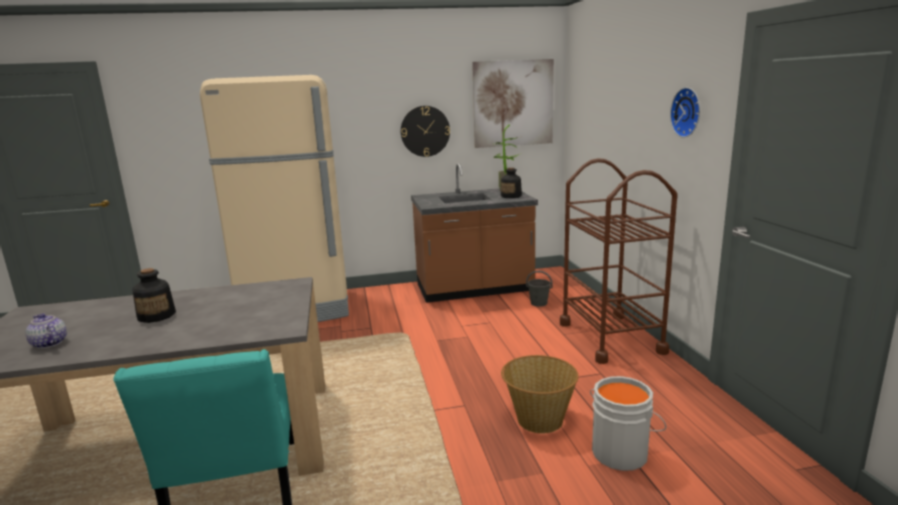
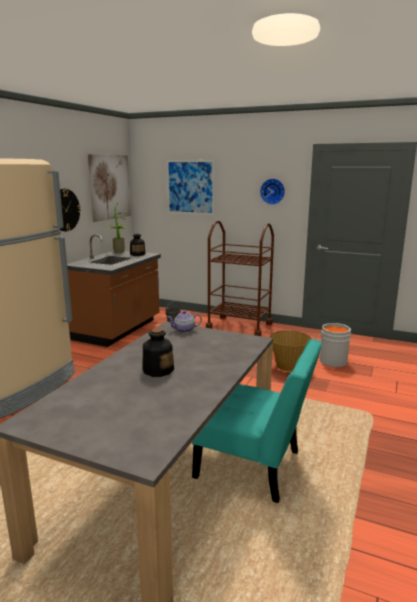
camera: 55 degrees left, 0 degrees up
teapot [25,314,67,349] -> teapot moved to [167,311,202,333]
none -> picture [166,160,215,215]

